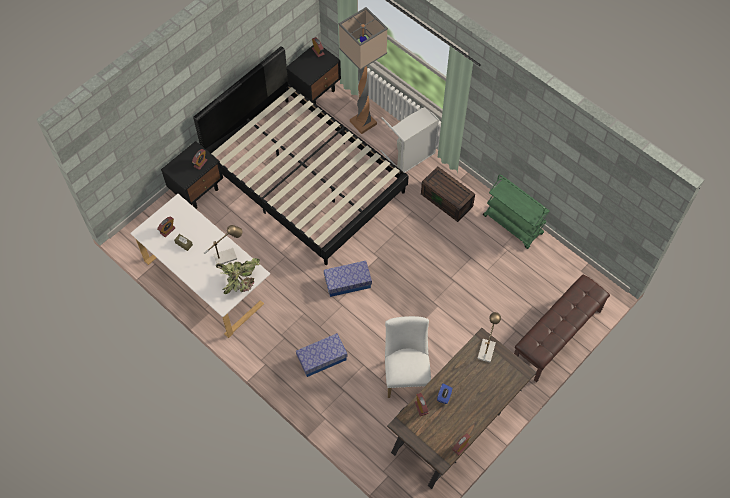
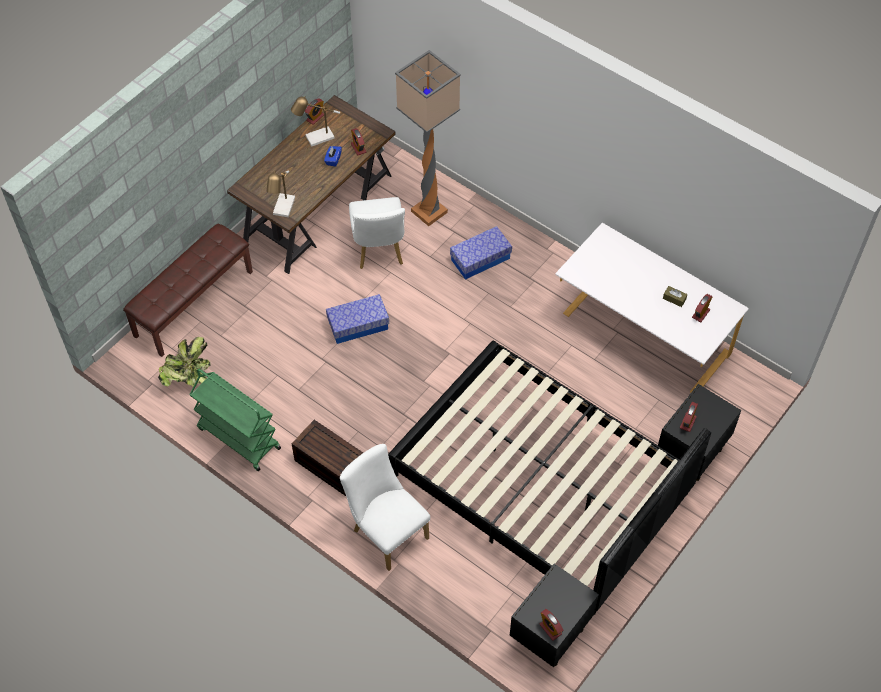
camera: 175 degrees right, 5 degrees down
table lamp [204,225,242,264] -> table lamp moved to [291,96,340,147]
potted plant [216,258,260,294] -> potted plant moved to [158,337,211,387]
storage box [324,261,372,297] -> storage box moved to [326,294,389,344]
floor lamp [338,7,388,134] -> floor lamp moved to [395,50,461,226]
grey laundry basket [380,105,439,173] -> white chair [340,444,430,571]

